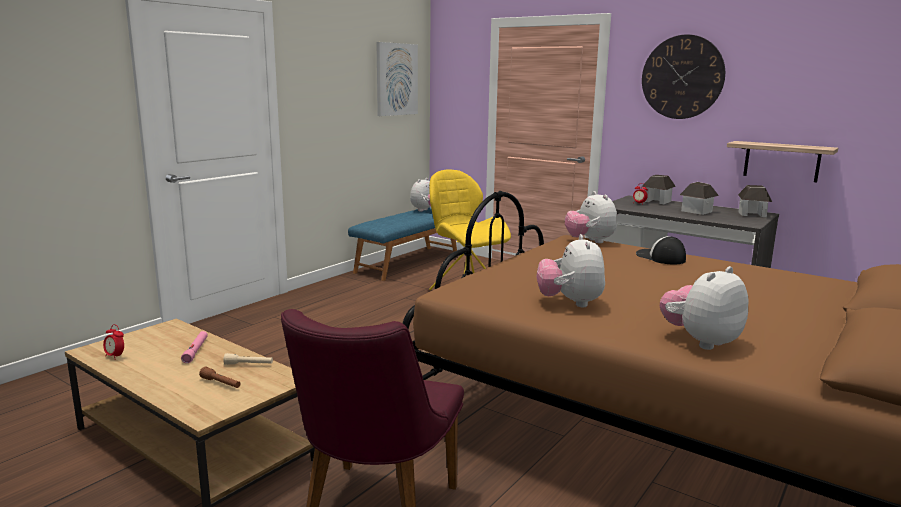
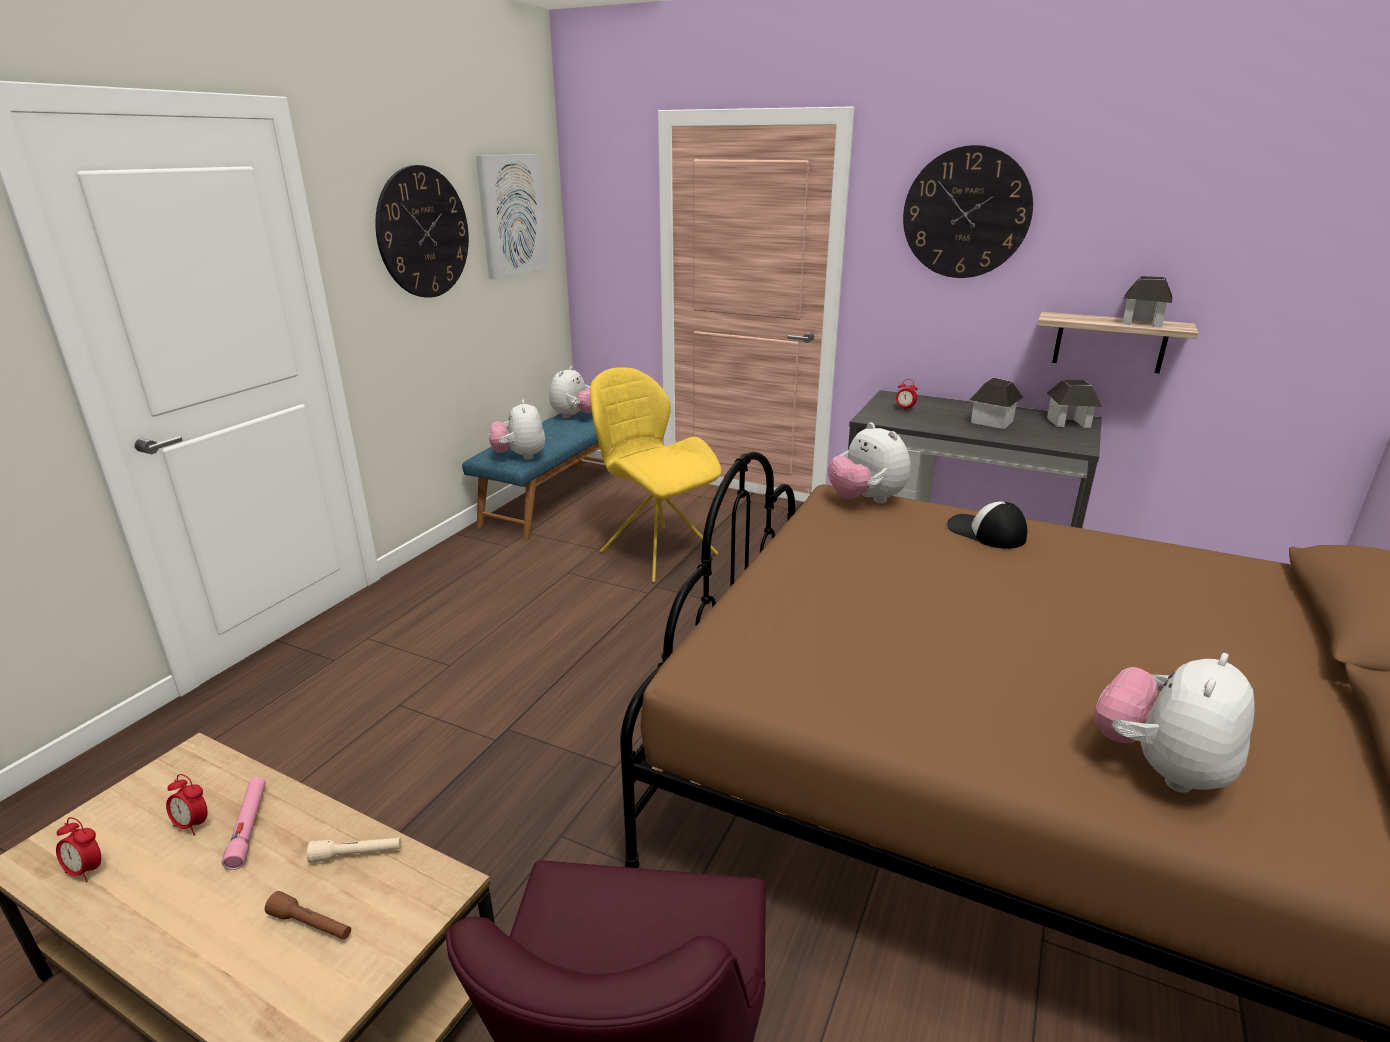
camera: 10 degrees left, 10 degrees up
plush toy [536,234,605,307] -> plush toy moved to [489,400,545,460]
toy house [641,175,676,204] -> toy house moved to [1123,276,1172,328]
none -> alarm clock [166,774,208,835]
none -> wall clock [375,165,469,298]

